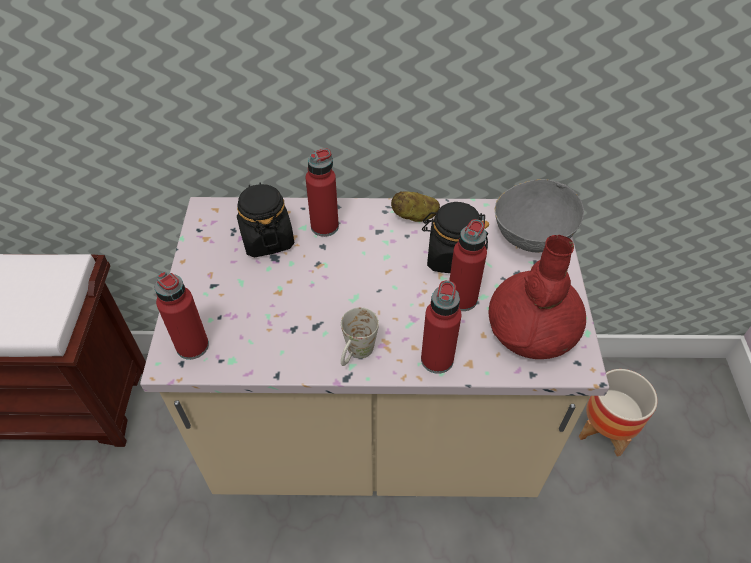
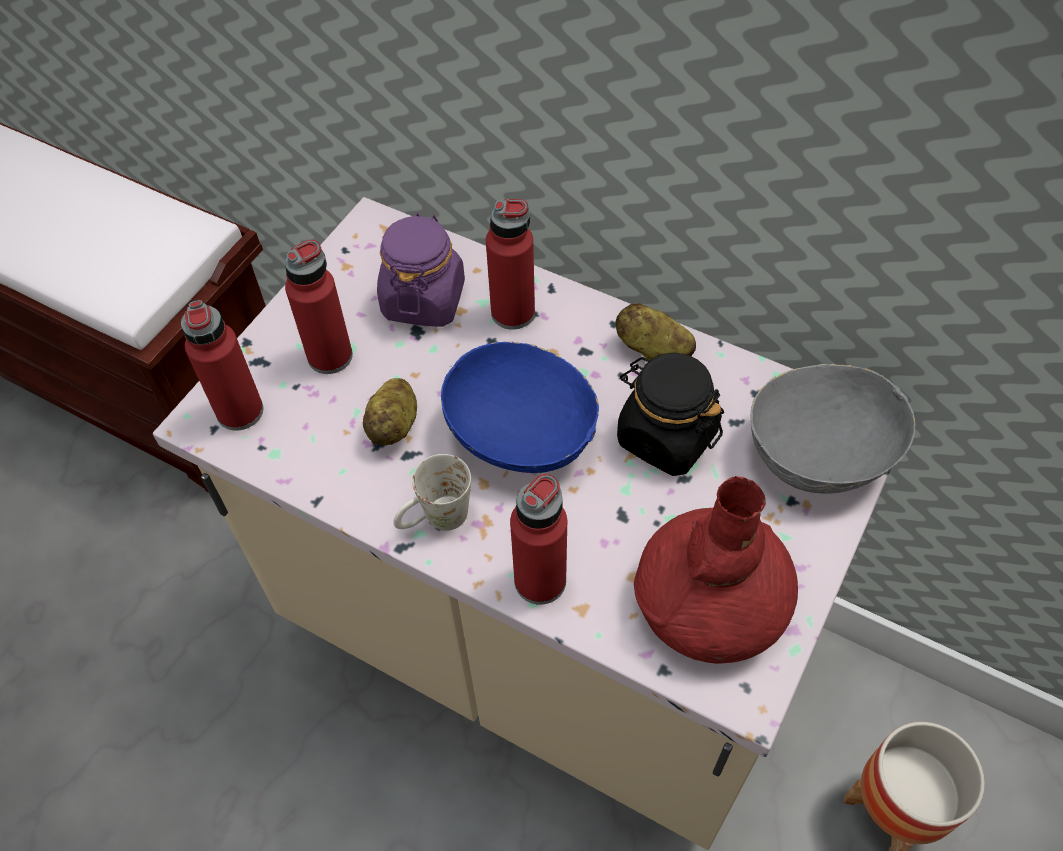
camera: 30 degrees right, 5 degrees up
black jar [237,183,294,257] -> purple jar [377,213,465,327]
red bottle [449,219,487,311] -> red bottle moved to [285,240,353,374]
none -> potato [363,378,417,446]
none -> blue bowl [441,342,599,473]

